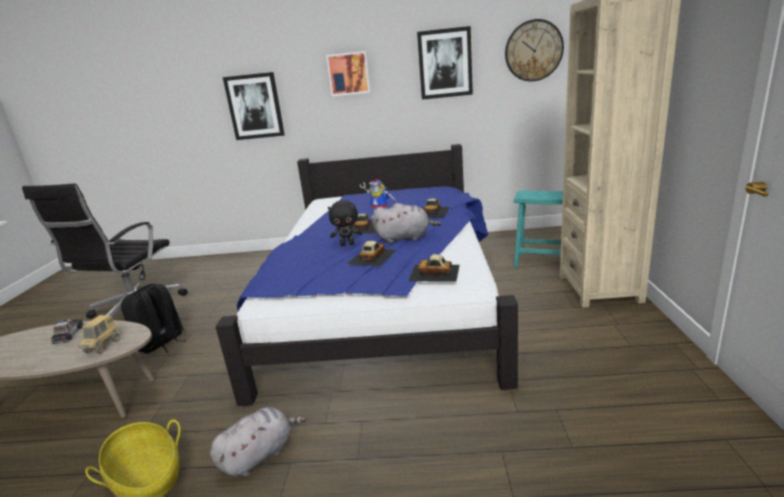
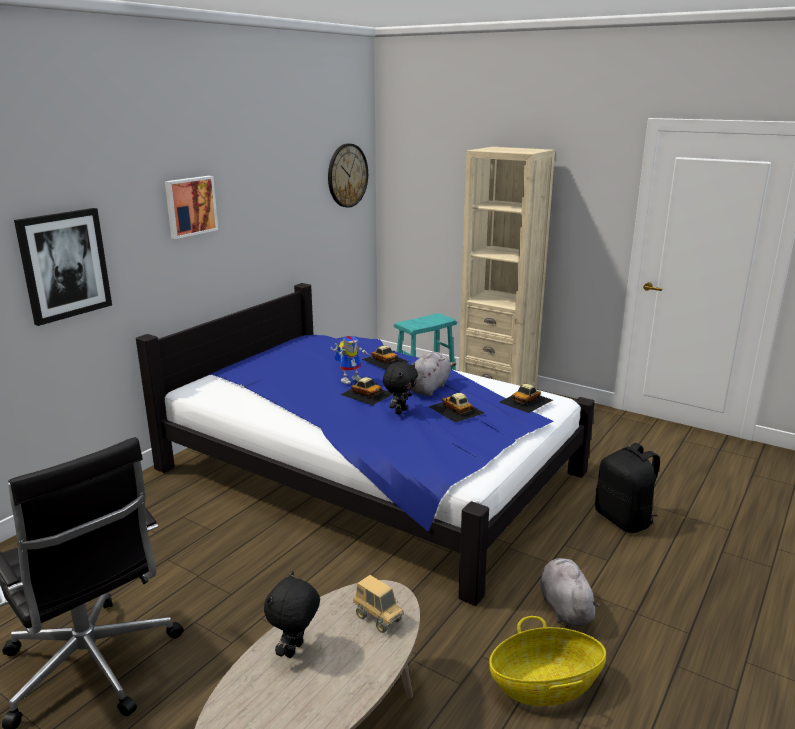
camera: 60 degrees left, 0 degrees up
toy car [51,319,83,344] -> black plush toy [264,571,320,658]
black backpack [121,284,187,354] -> black backpack moved to [595,443,660,533]
picture [417,26,473,100] -> none

